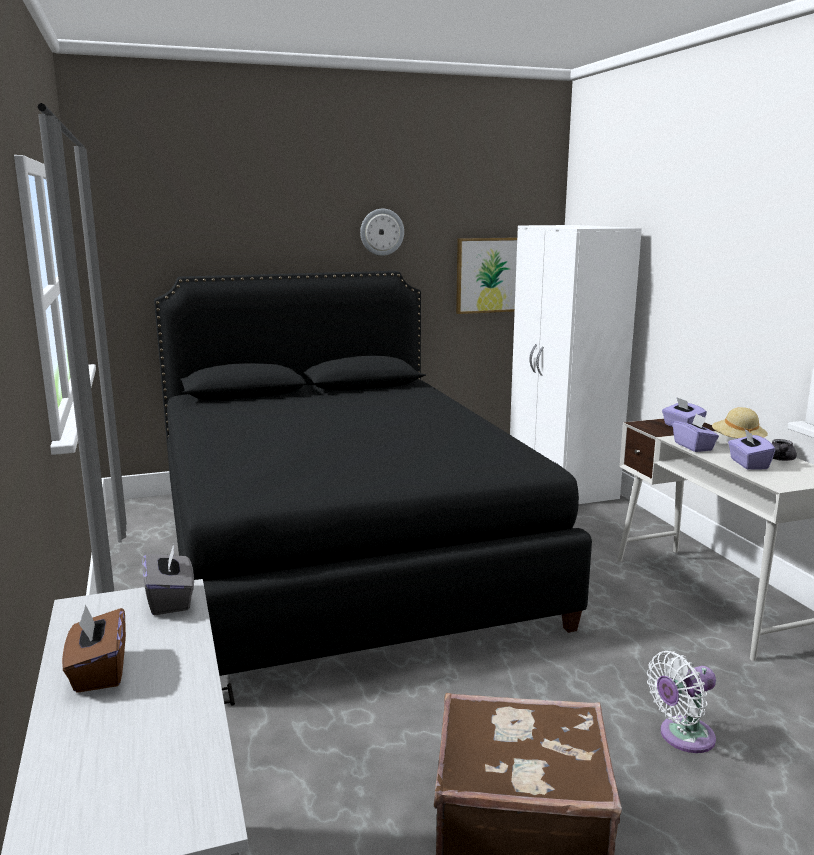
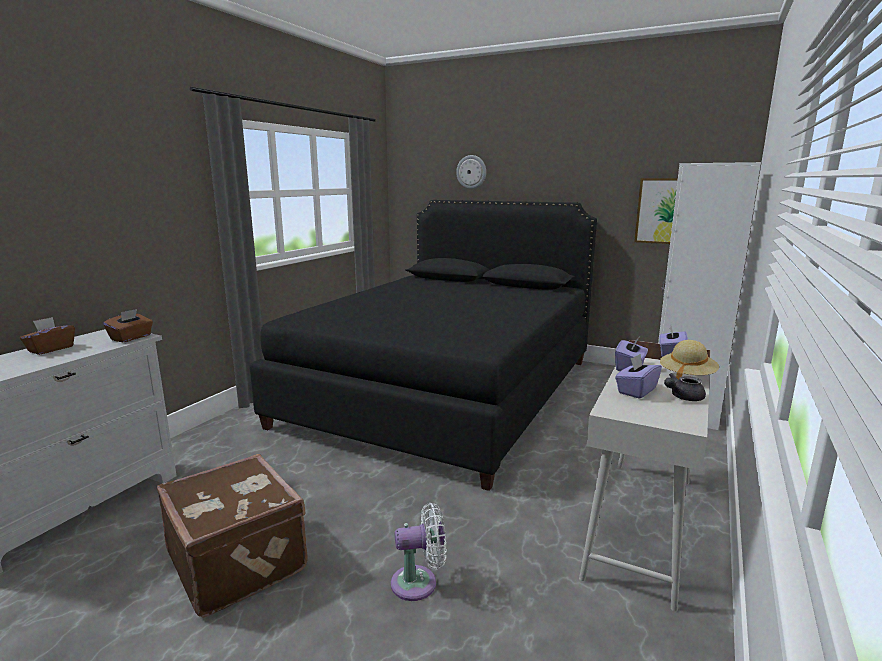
camera: 45 degrees right, 0 degrees up
grey tissue box [142,544,194,615] -> brown tissue box [103,309,153,342]
wall clock [360,208,404,256] -> wall clock moved to [456,155,486,189]
white fan [647,651,716,753] -> white fan turned 150 degrees clockwise [391,503,446,601]

